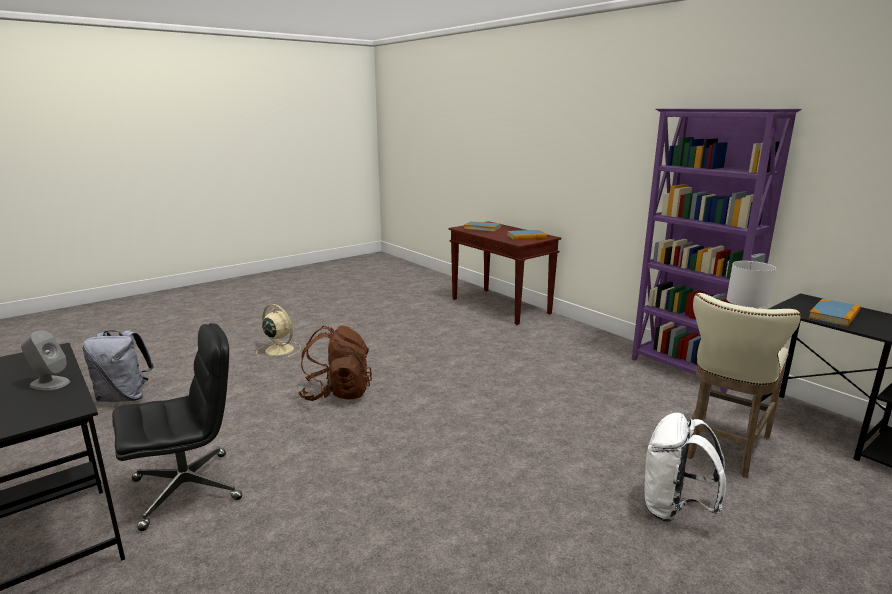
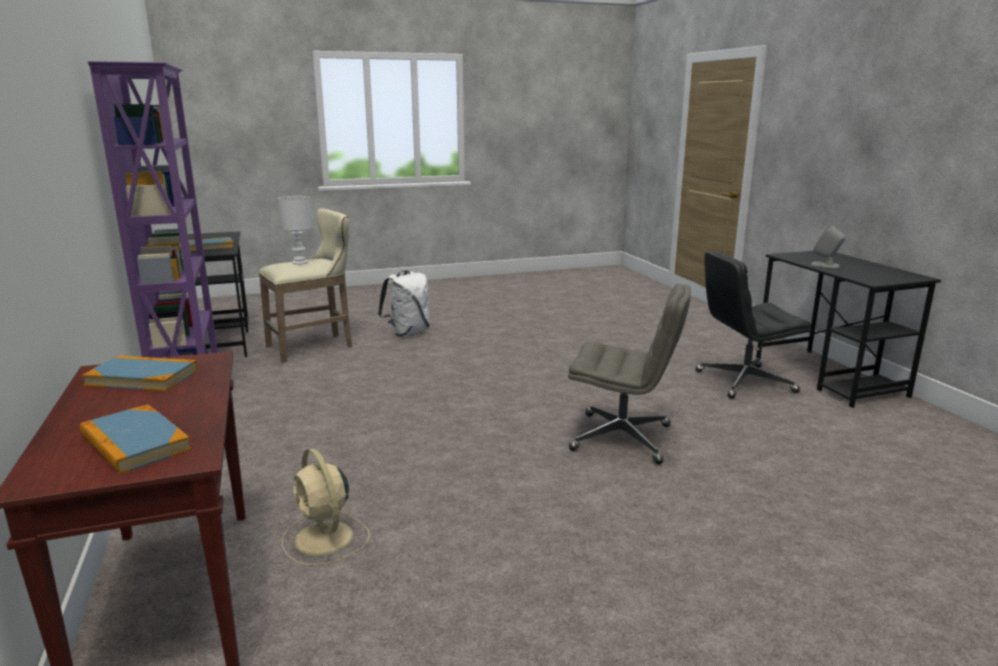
camera: 160 degrees left, 0 degrees up
grey backpack [82,330,154,402] -> none
beige fan [256,304,301,358] -> beige fan moved to [282,448,370,566]
brown backpack [298,326,372,401] -> grey office chair [568,284,691,464]

